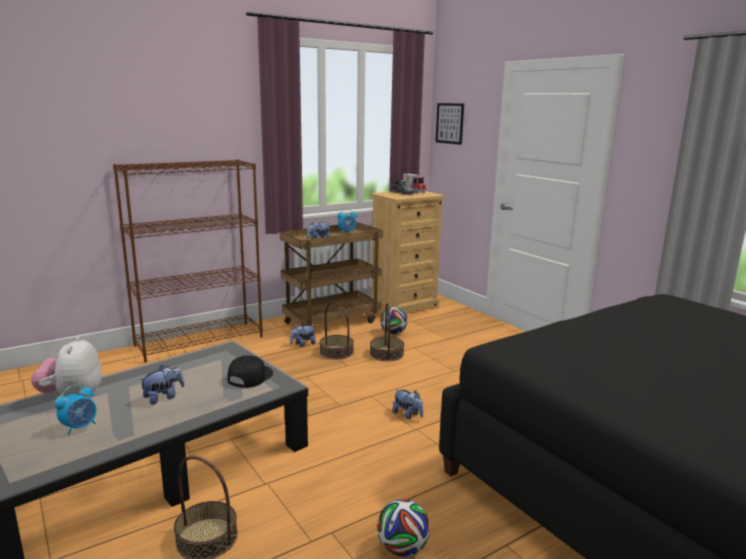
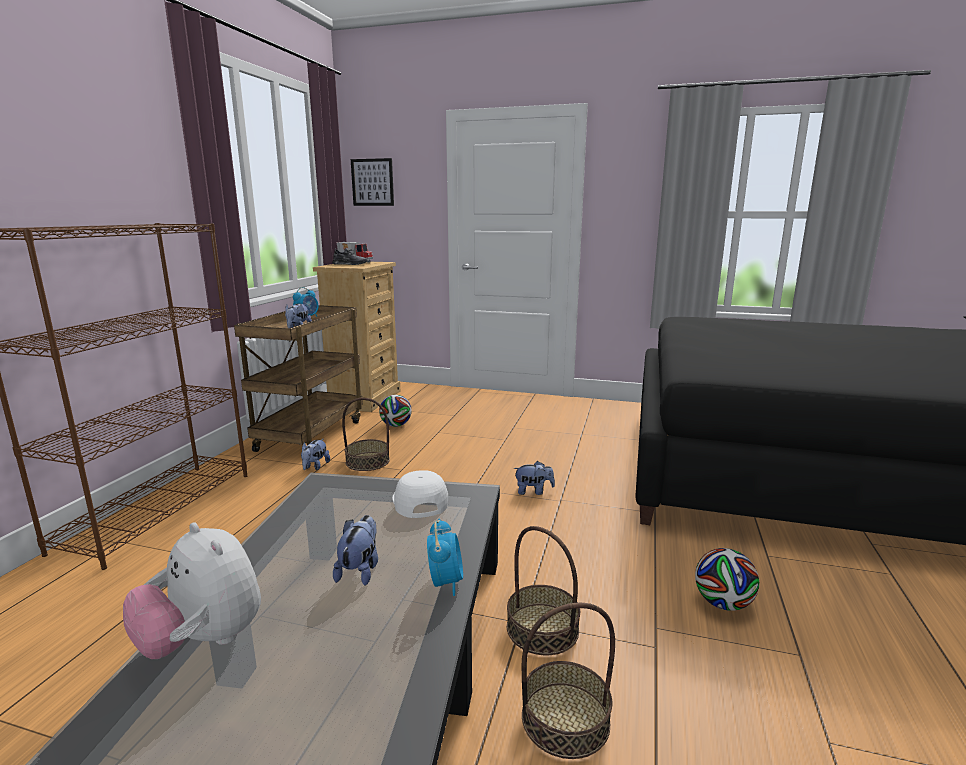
camera: 40 degrees left, 0 degrees up
alarm clock [54,385,96,435] -> alarm clock moved to [427,519,463,596]
black cap [227,355,273,388] -> white cap [392,470,449,518]
basket [370,303,404,361] -> basket moved to [507,526,580,655]

